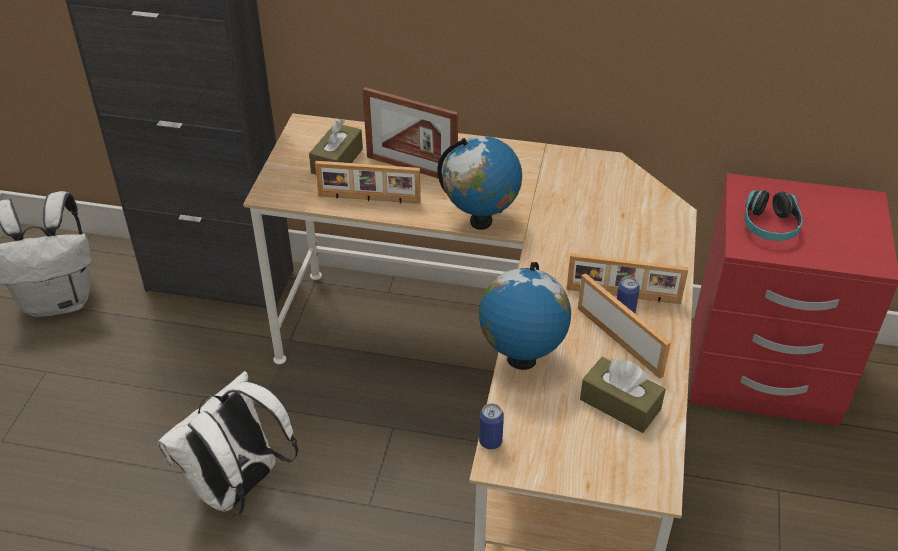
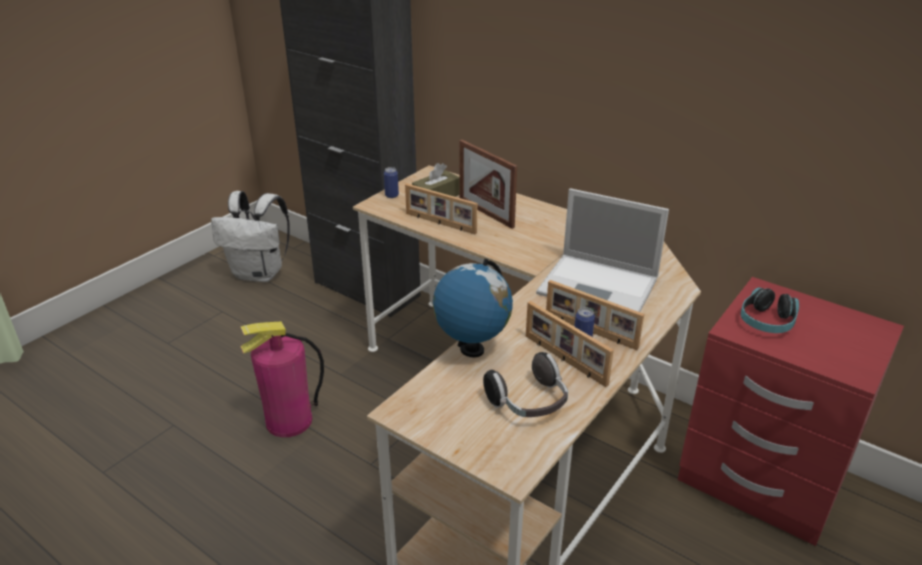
camera: 25 degrees right, 10 degrees down
white backpack [158,371,299,515] -> fire extinguisher [240,321,324,437]
globe [437,136,522,230] -> none
can [479,403,504,450] -> can moved to [384,167,399,198]
picture frame [578,273,670,379] -> picture frame turned 150 degrees clockwise [526,301,614,387]
brown tissue box [580,357,665,433] -> headphones [483,352,568,417]
none -> laptop [536,188,669,312]

